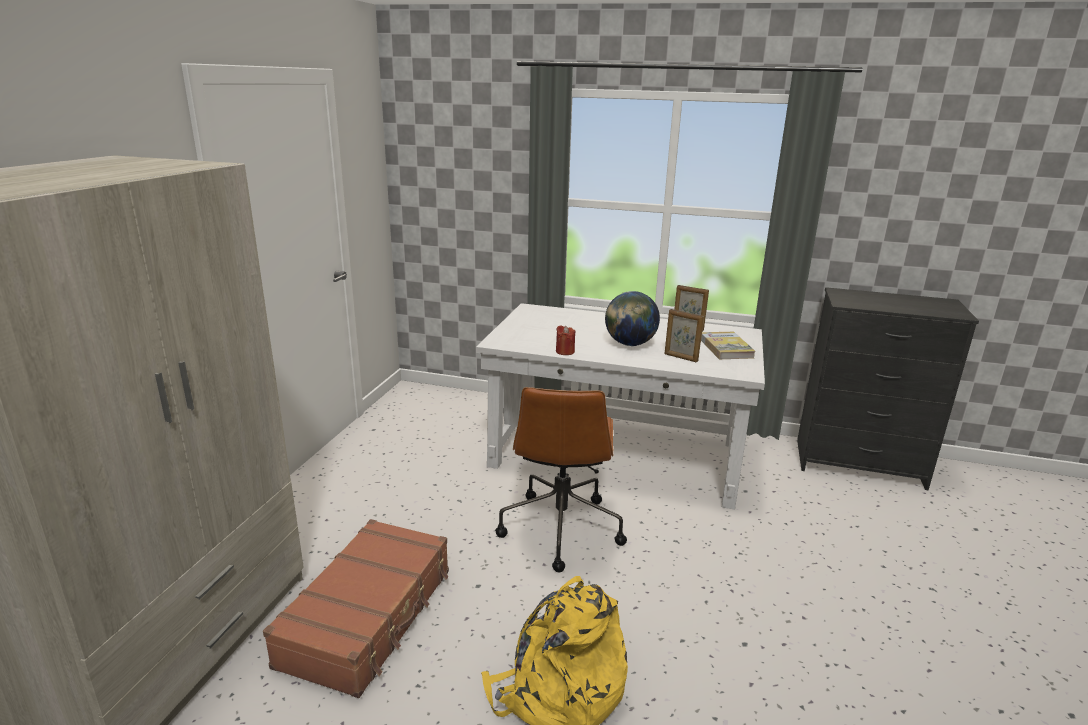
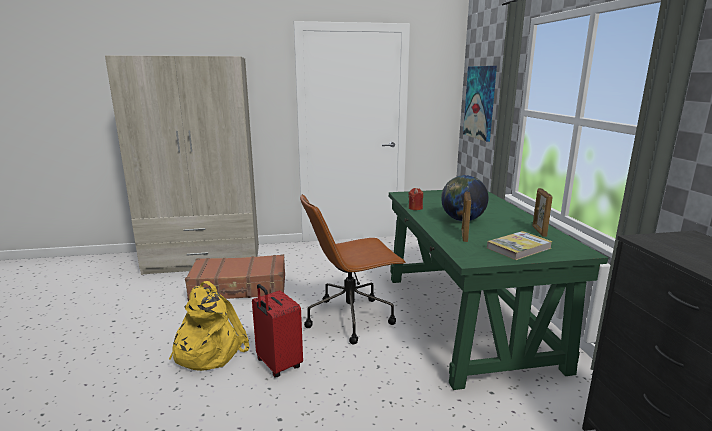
camera: 65 degrees right, 5 degrees down
white desk [476,303,765,510] -> green desk [389,190,608,390]
none -> red suitcase [252,284,303,378]
none -> picture [463,66,497,142]

